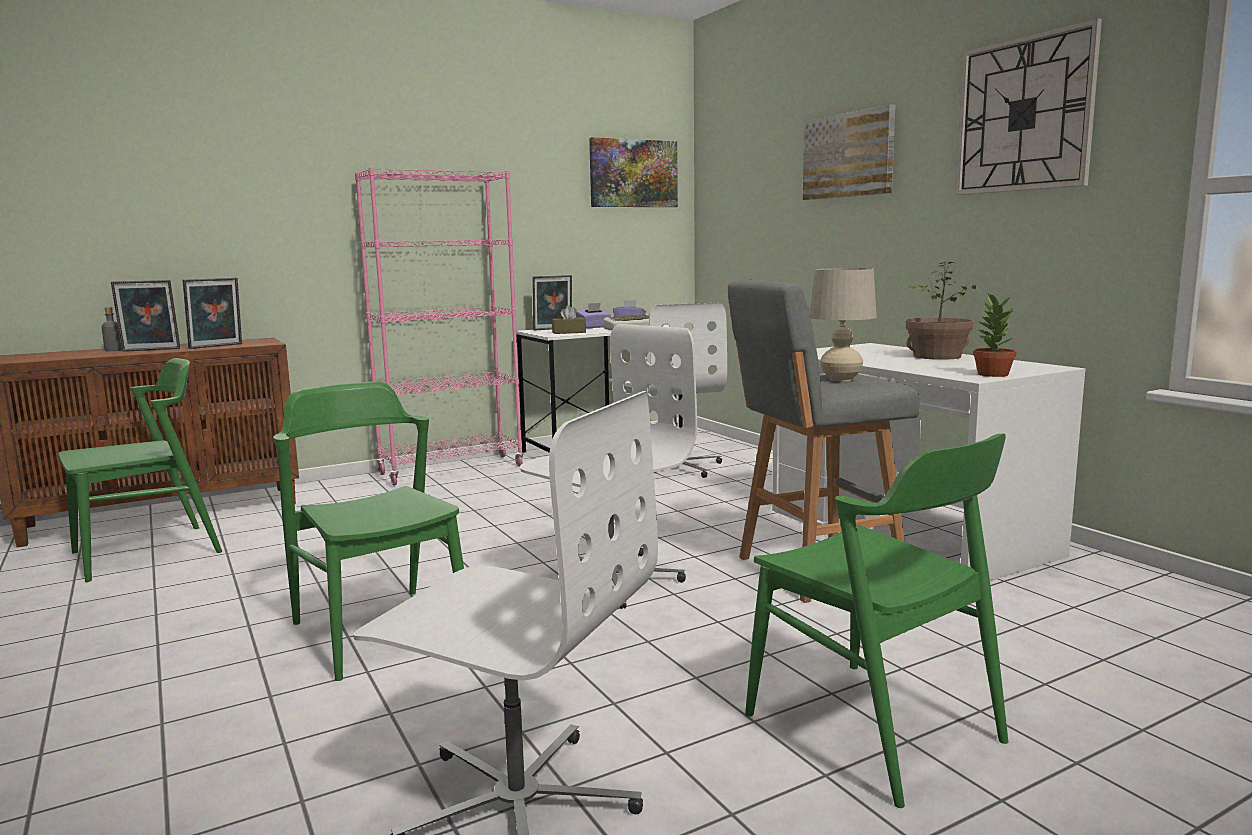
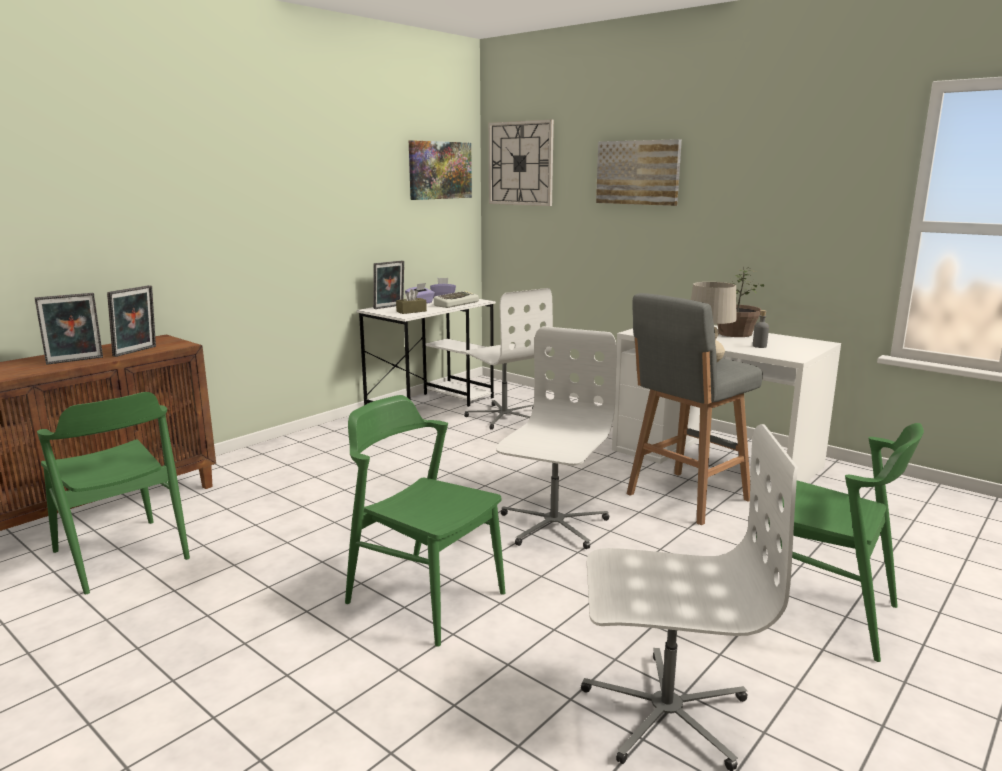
camera: 20 degrees left, 5 degrees up
green chair [58,358,222,582] -> green chair turned 105 degrees clockwise [37,392,190,594]
grey bottle [102,307,122,351] -> grey bottle moved to [753,310,769,348]
pink bookcase [355,167,524,486] -> none
wall clock [955,18,1102,195] -> wall clock moved to [489,120,554,206]
potted plant [973,293,1017,377] -> none

